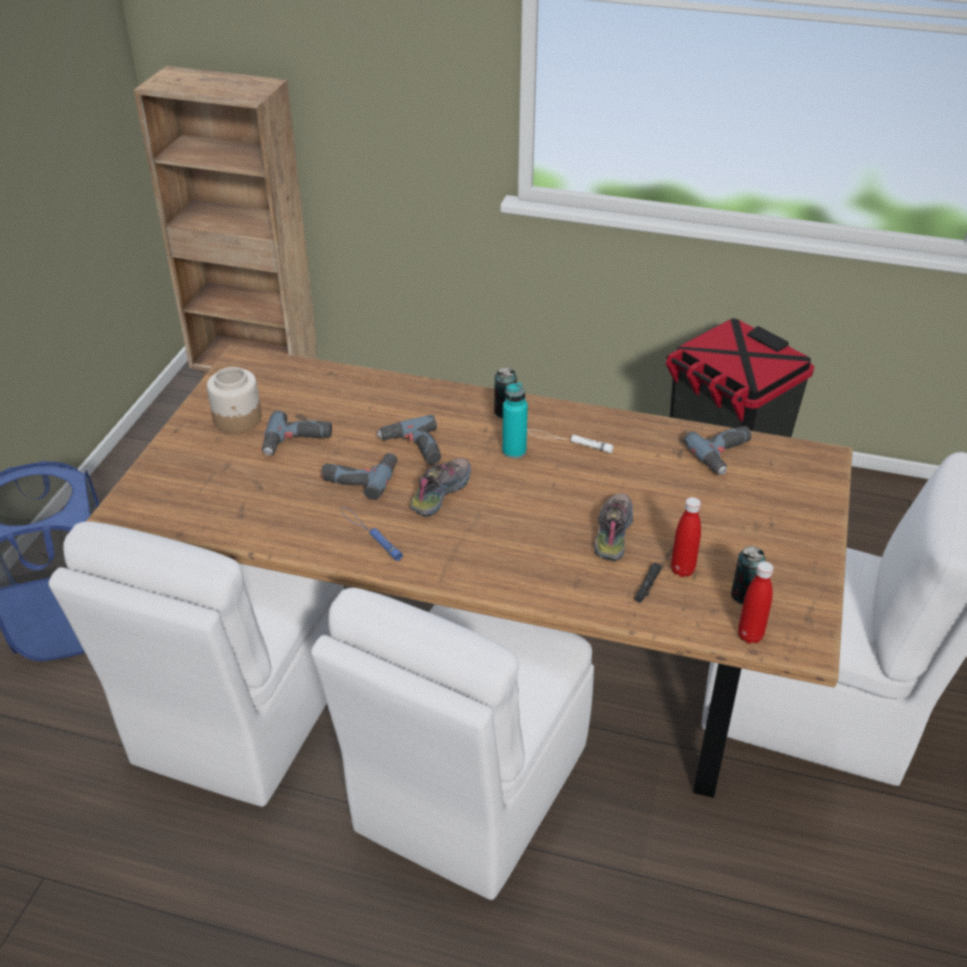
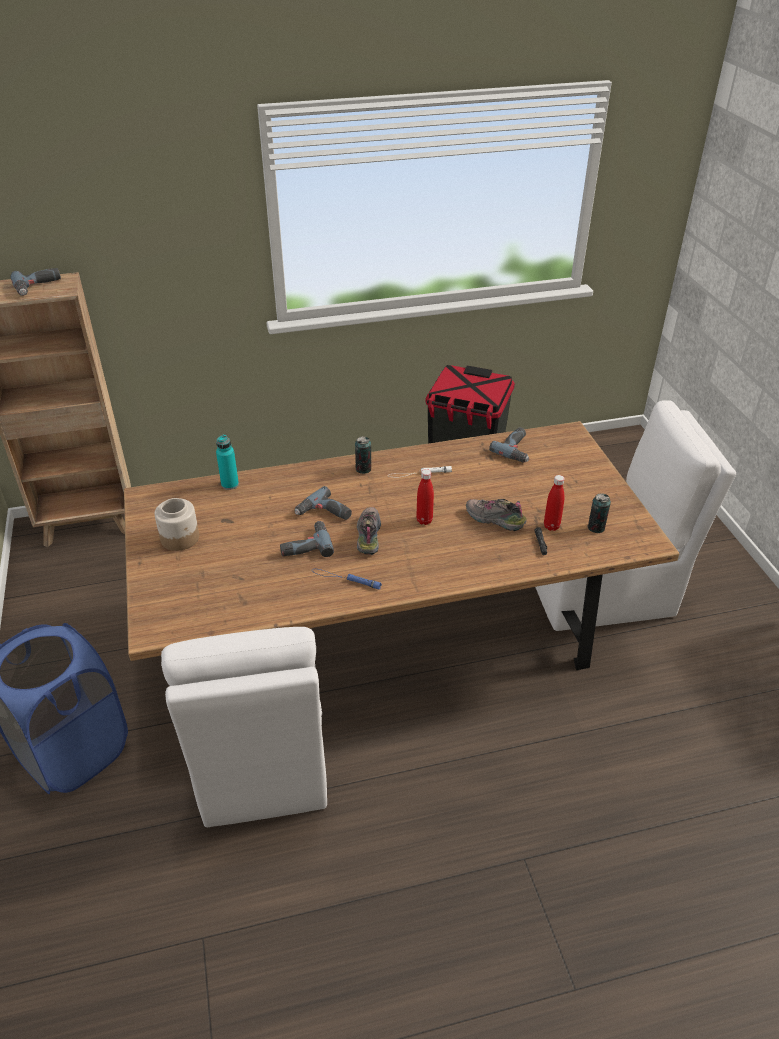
camera: 30 degrees left, 0 degrees up
power drill [262,411,332,455] -> power drill moved to [10,268,61,296]
white chair [311,588,594,900] -> none
turquoise bottle [502,382,528,459] -> turquoise bottle moved to [216,434,239,490]
shoe [594,493,633,562] -> shoe turned 45 degrees counterclockwise [466,499,527,531]
red bottle [738,561,774,643] -> red bottle moved to [416,469,434,525]

